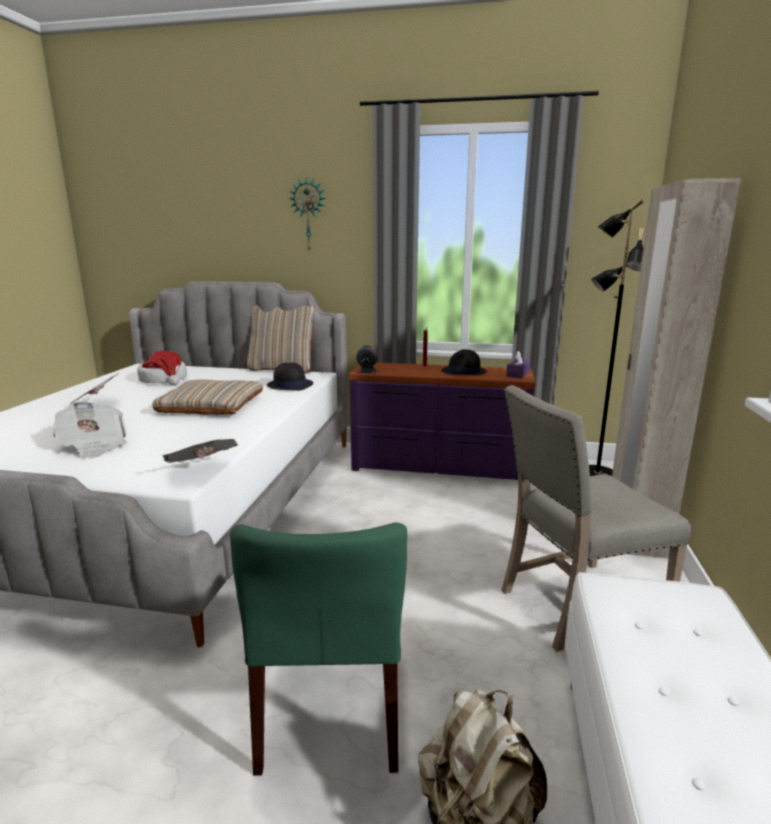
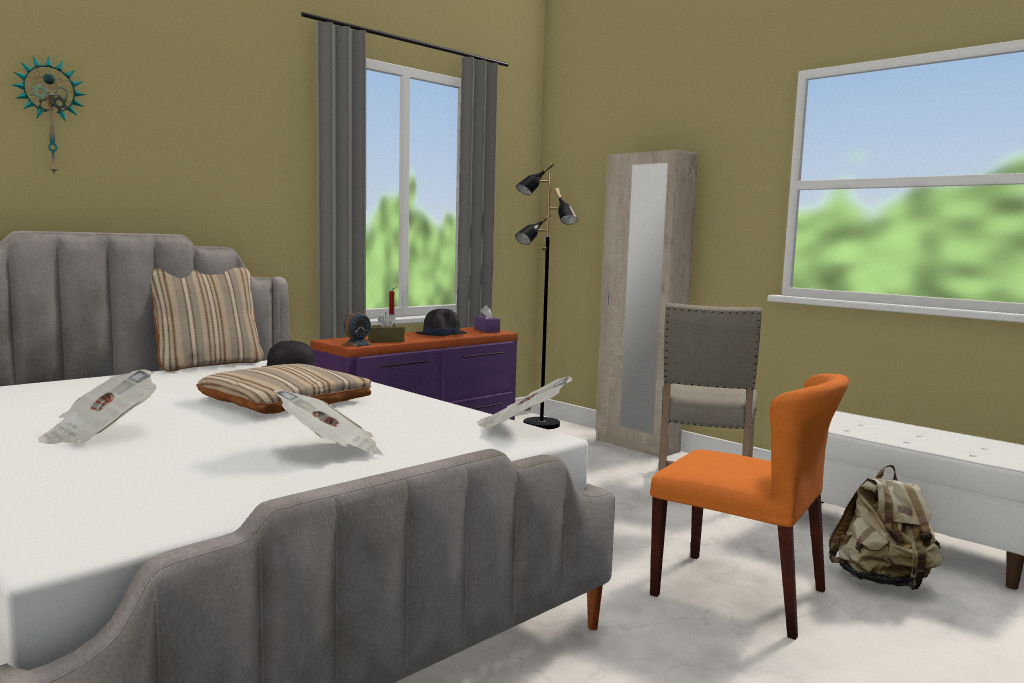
camera: 55 degrees left, 10 degrees down
hat [137,351,187,386] -> none
green chair [230,523,407,776] -> orange chair [650,373,849,640]
wall clock [289,177,326,252] -> wall clock moved to [12,56,86,177]
none -> brown tissue box [368,312,405,342]

